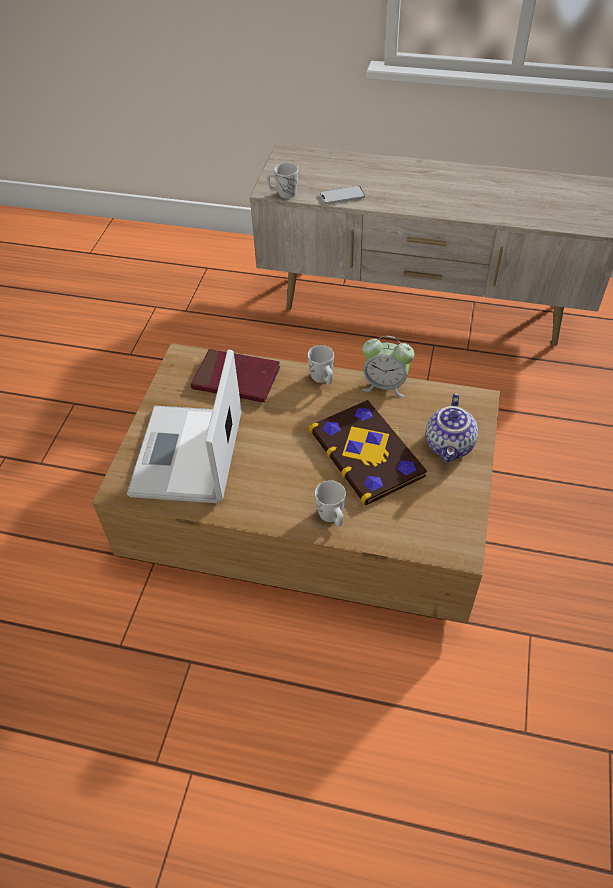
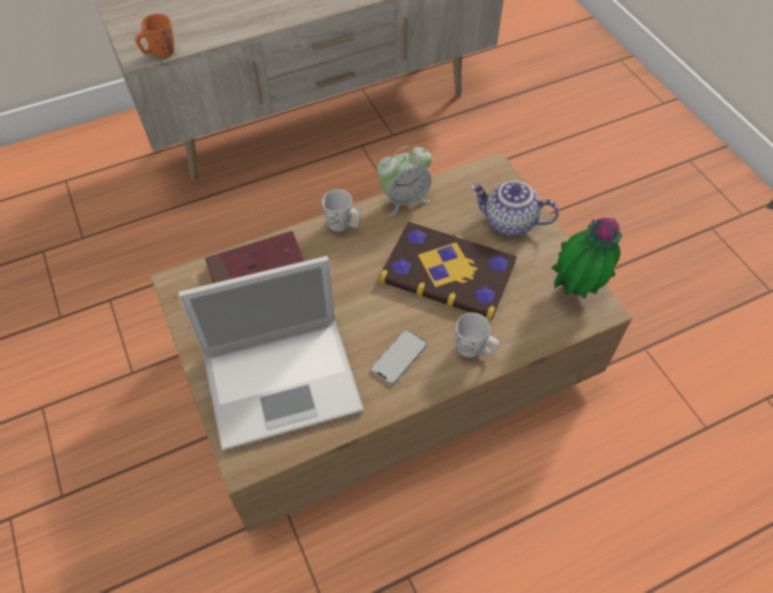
camera: 40 degrees left, 5 degrees up
laptop [127,349,242,503] -> laptop turned 75 degrees counterclockwise [178,256,364,451]
white mug [267,163,298,199] -> orange mug [135,14,174,58]
phone [320,186,365,204] -> phone moved to [371,329,427,385]
teapot [426,393,478,462] -> teapot turned 135 degrees clockwise [471,181,559,236]
none -> potted plant [551,217,622,299]

